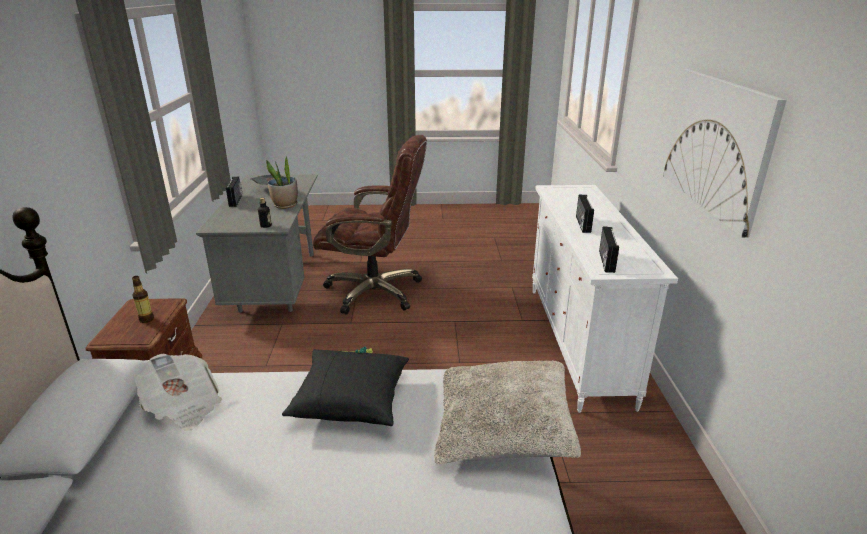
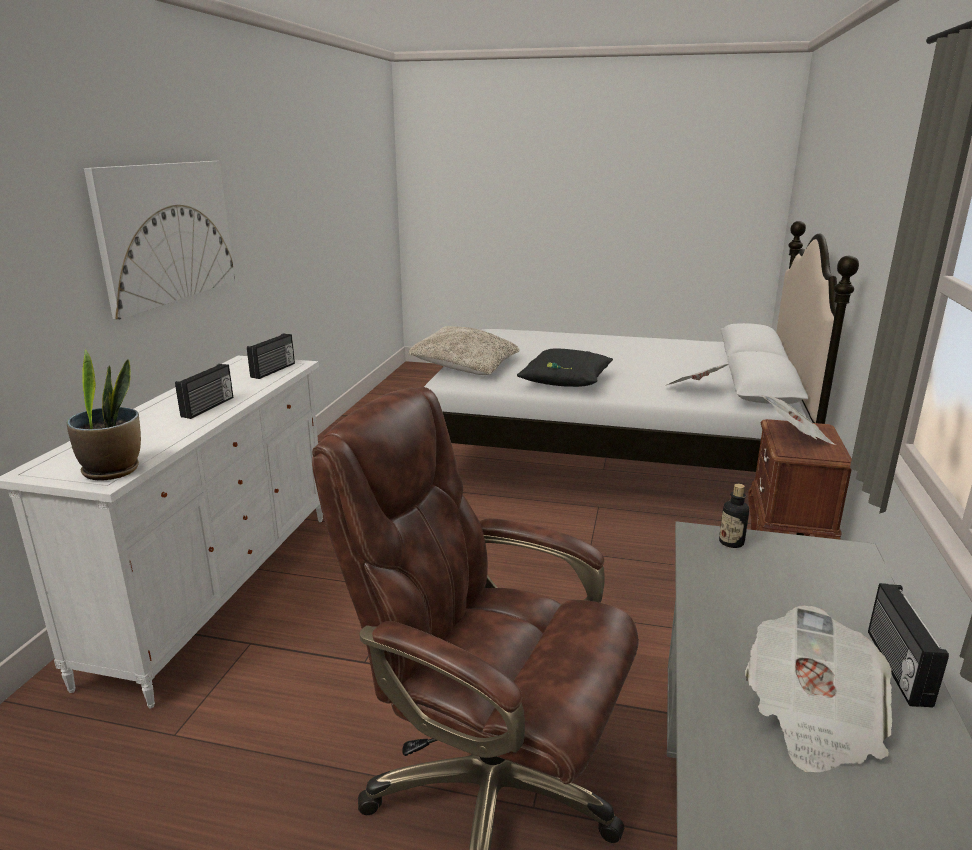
camera: 165 degrees left, 5 degrees down
bottle [132,276,154,323] -> newspaper [762,395,836,445]
potted plant [266,156,298,209] -> potted plant moved to [67,349,141,480]

